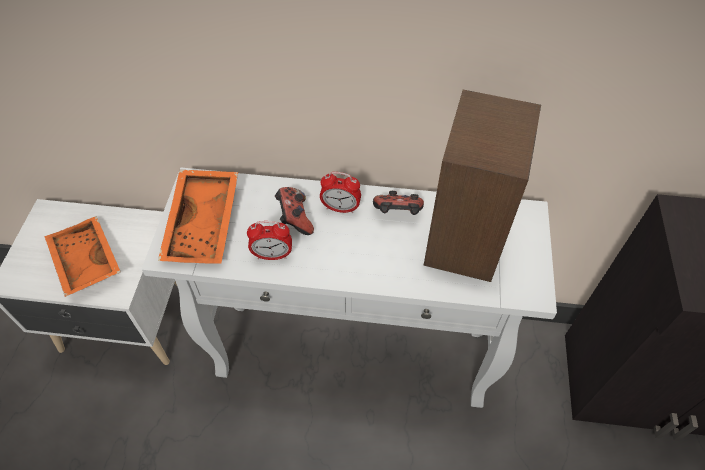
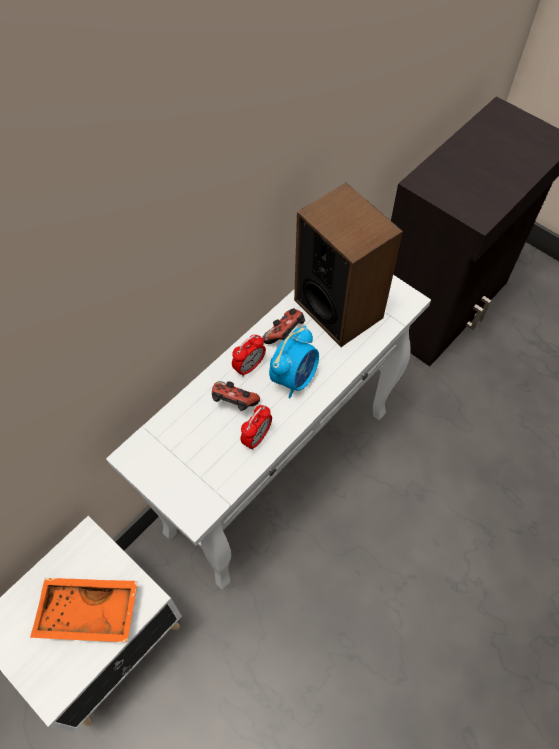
camera: 55 degrees left, 5 degrees up
orange tray [158,170,238,264] -> none
none -> alarm clock [269,326,319,398]

